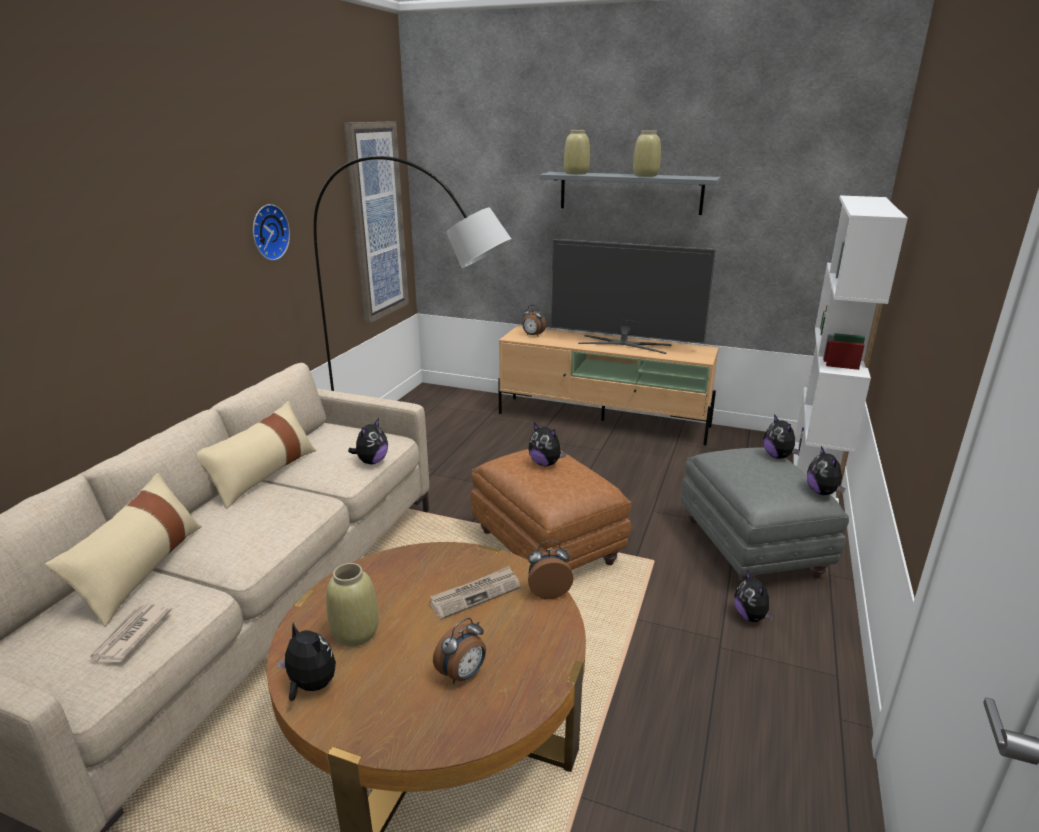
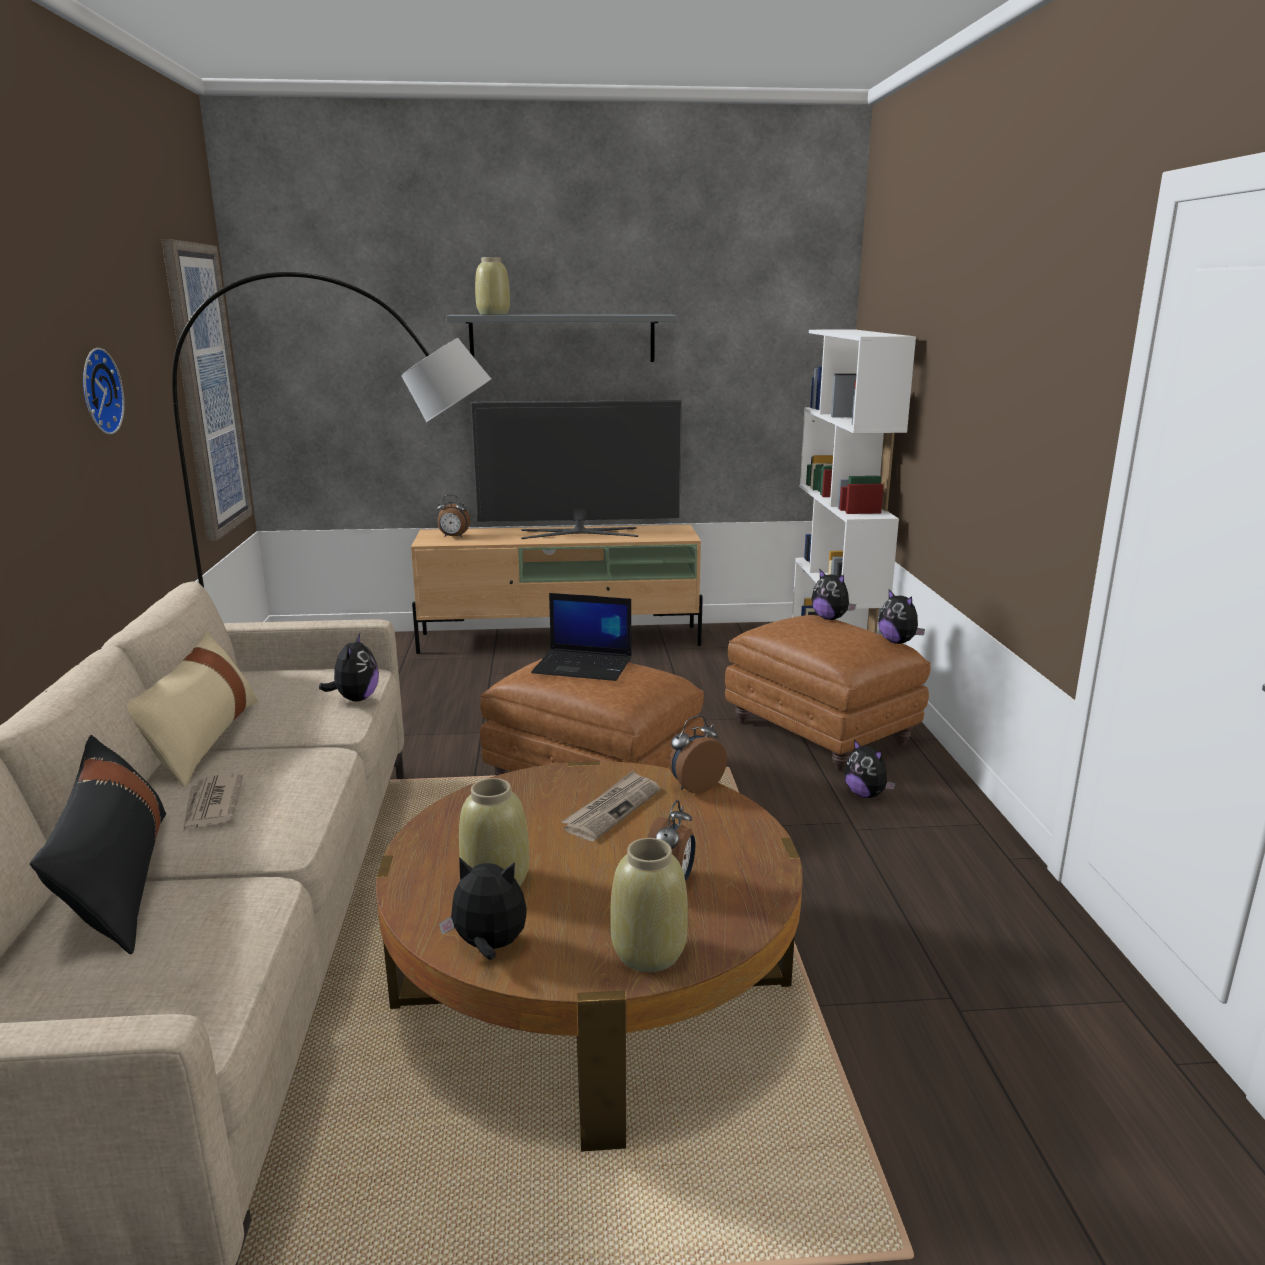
camera: 25 degrees left, 5 degrees down
beige pillow [45,473,202,627] -> black pillow [30,735,166,954]
newspaper [89,604,172,662] -> newspaper moved to [183,773,243,832]
plush toy [528,423,567,466] -> laptop [531,593,631,681]
beige vase [633,130,661,177] -> beige vase moved to [610,838,688,972]
grey ottoman [681,447,849,583] -> brown ottoman [725,615,931,771]

